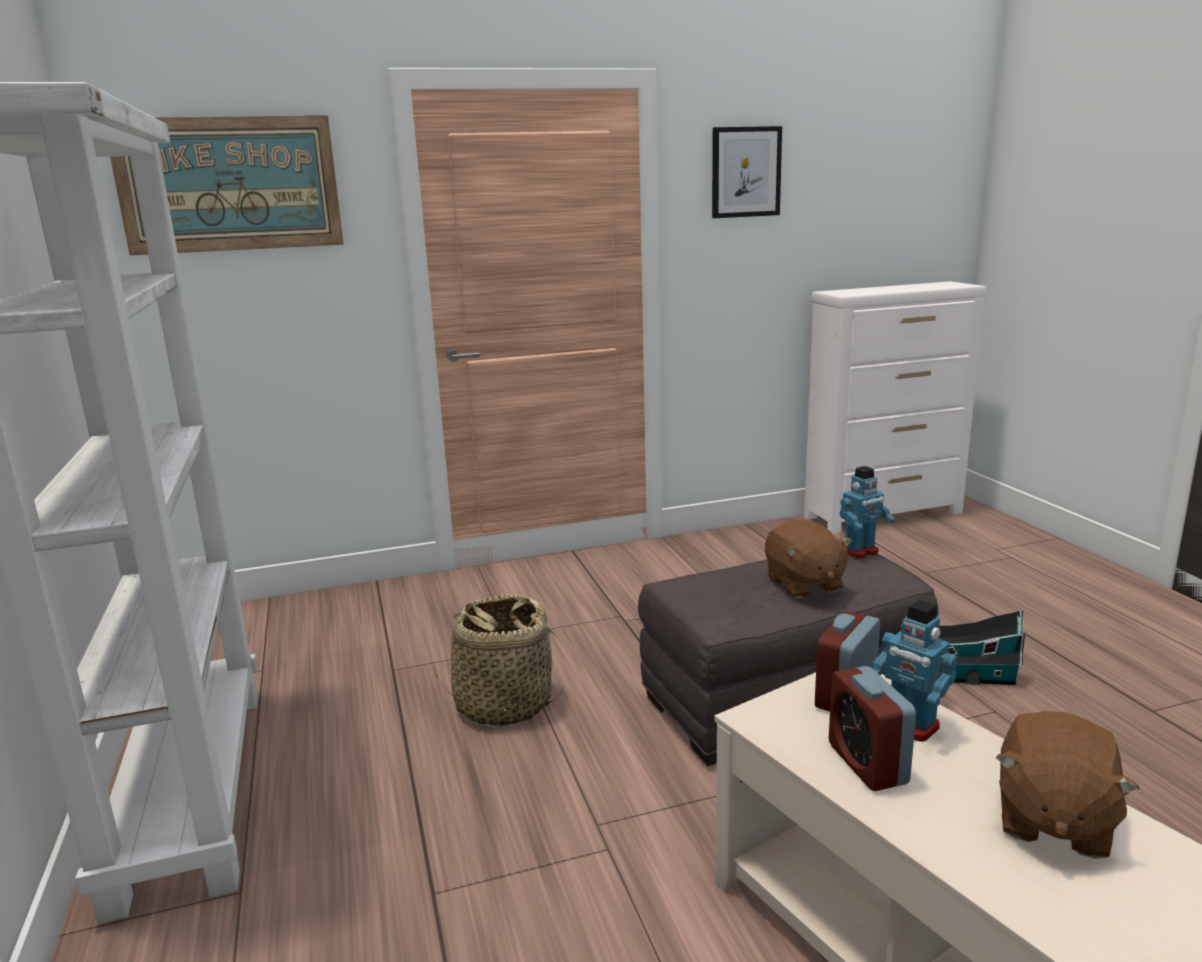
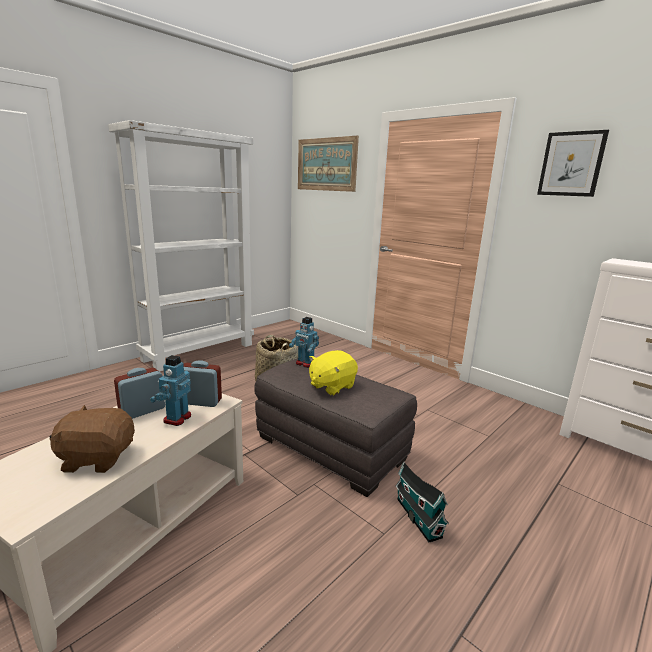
camera: 60 degrees right, 0 degrees up
brown plush toy [765,520,852,598] -> yellow plush toy [309,350,358,395]
toy robot [840,466,895,559] -> toy robot moved to [289,317,319,368]

